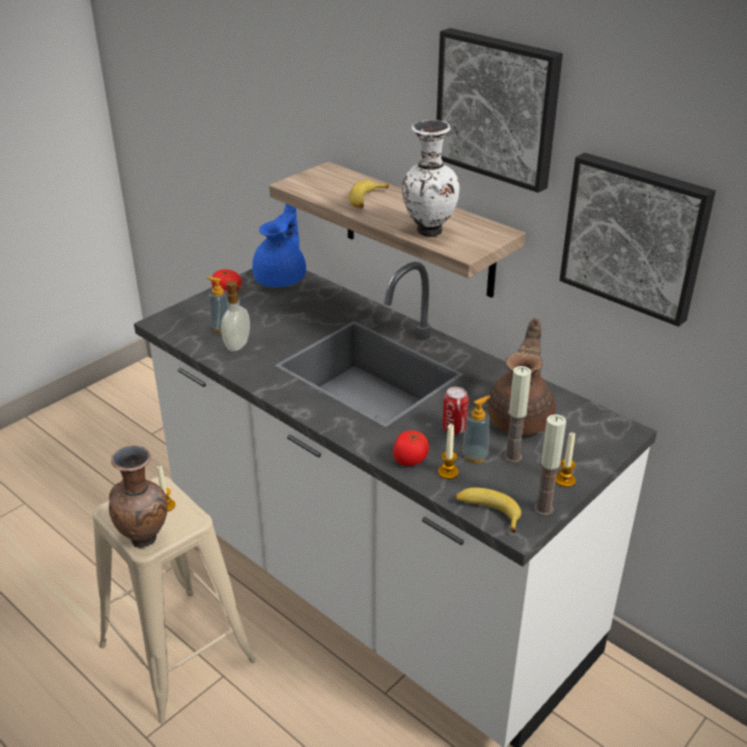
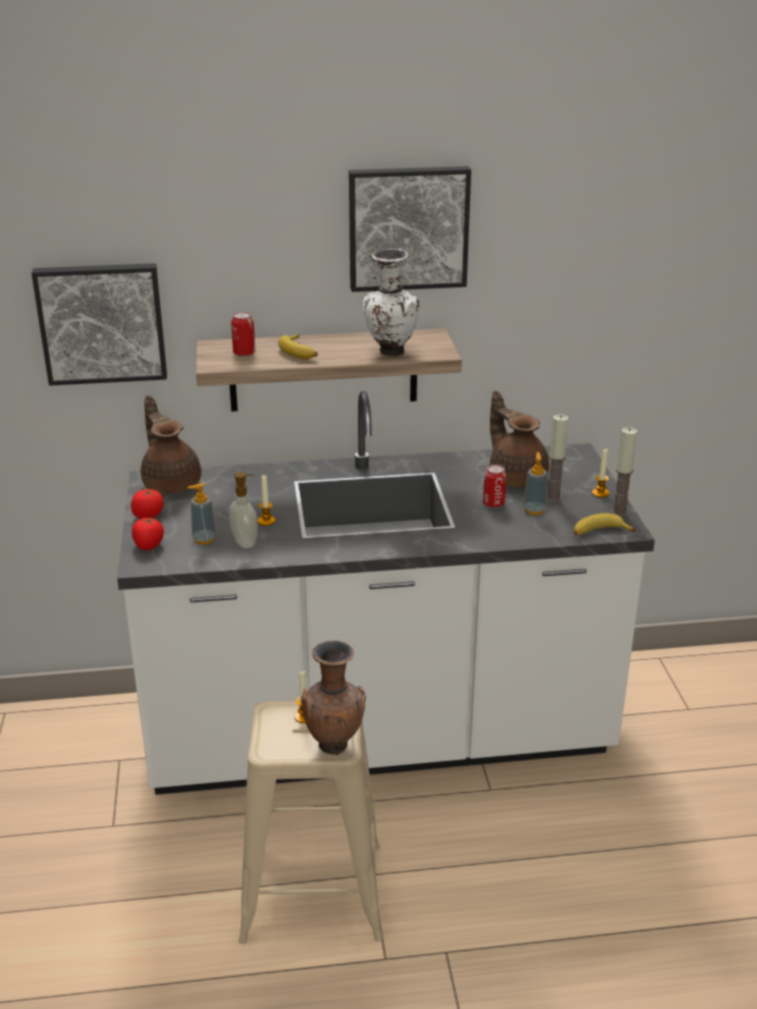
camera: 50 degrees left, 5 degrees down
blue teapot [252,203,306,287] -> brown teapot [141,396,201,494]
tomato [393,430,429,466] -> tomato moved to [132,517,164,550]
candle [438,424,459,479] -> candle moved to [258,475,275,526]
picture [559,153,716,327] -> picture moved to [31,263,167,386]
none -> can [231,312,255,357]

